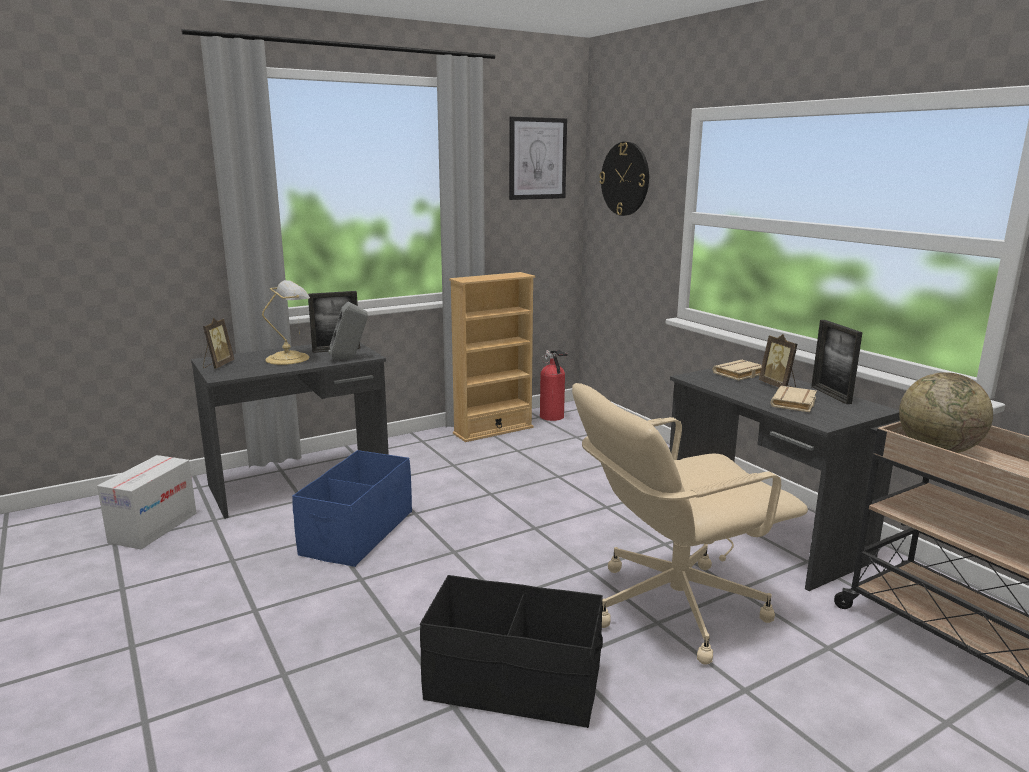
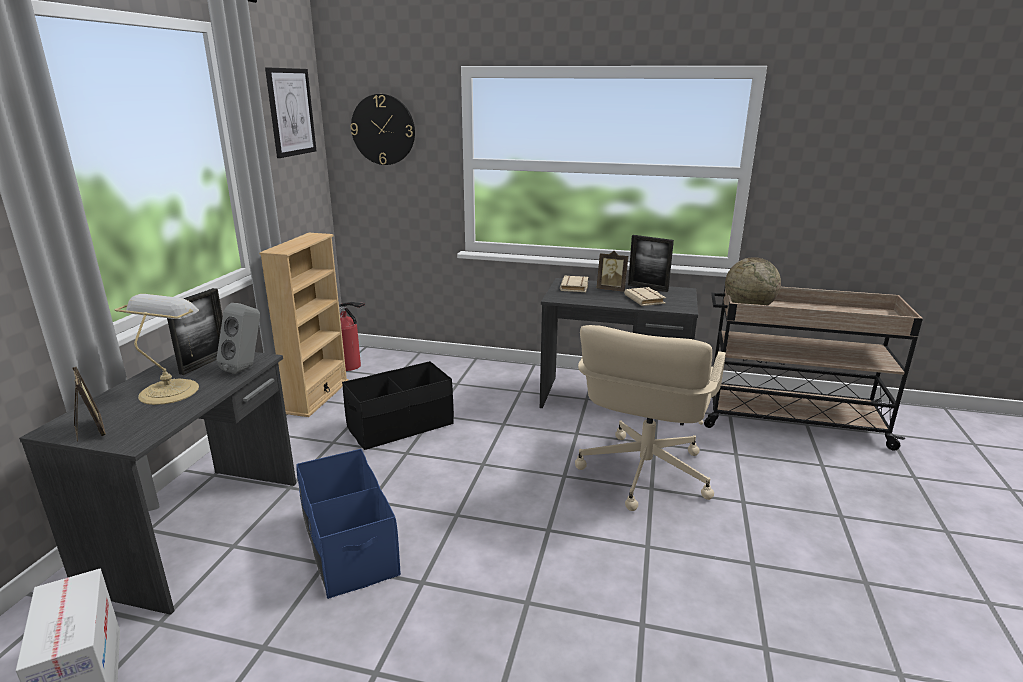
camera: 45 degrees left, 5 degrees up
black storage box [420,575,603,728] -> black storage box moved to [342,361,454,450]

